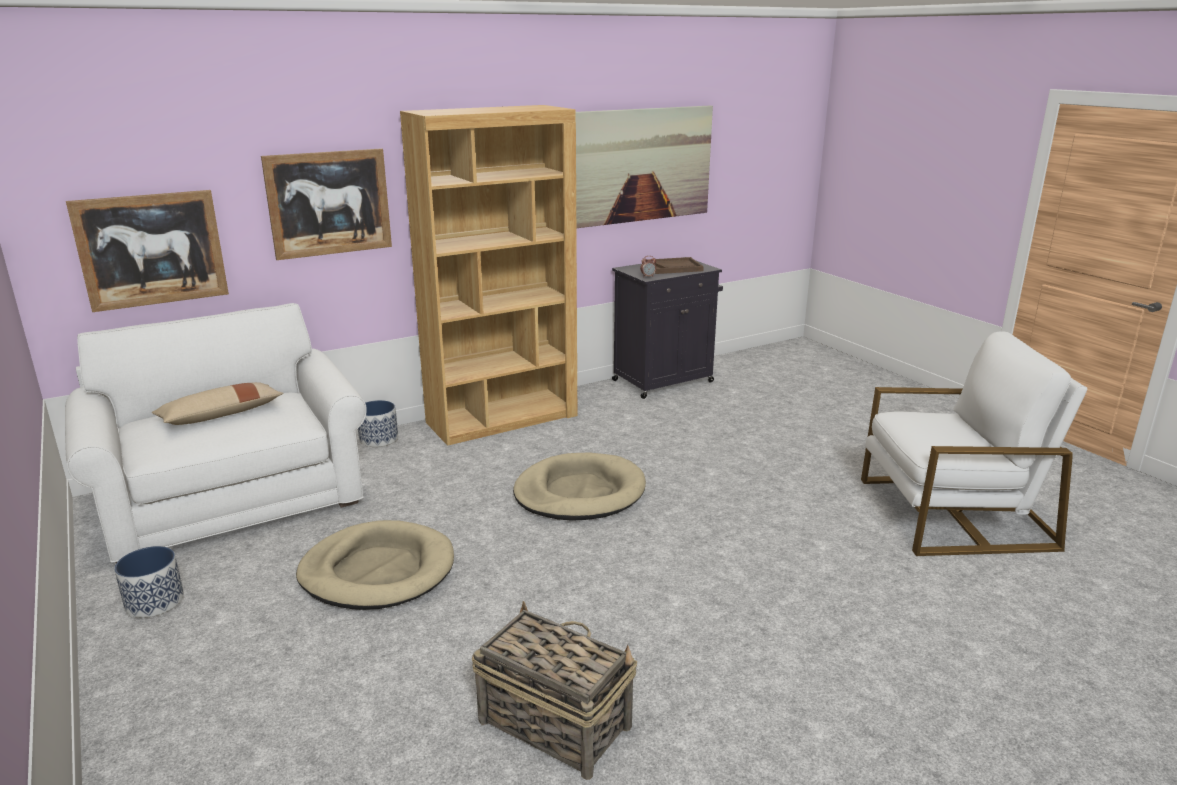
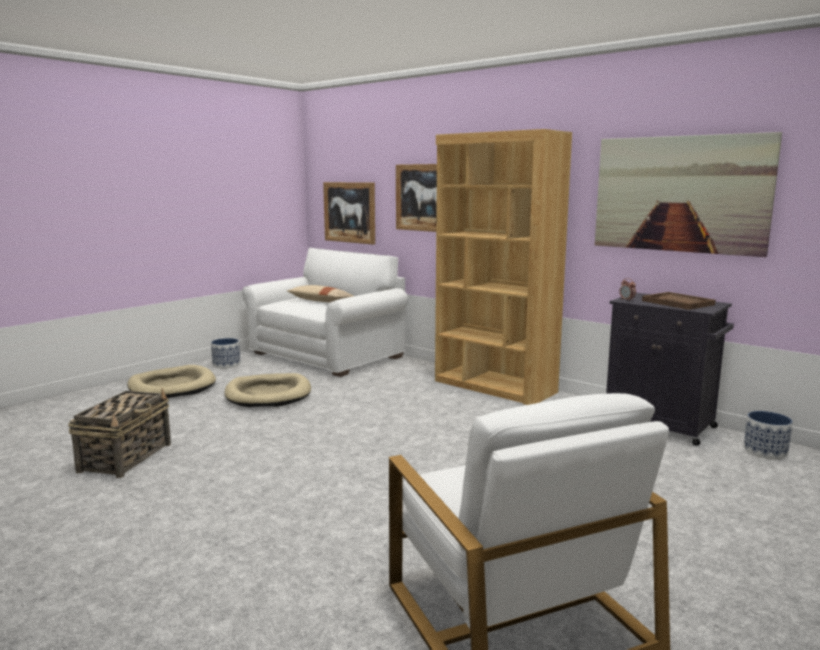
camera: 70 degrees right, 10 degrees down
planter [358,400,398,447] -> planter moved to [744,411,793,459]
beige dog bed [513,453,646,521] -> beige dog bed moved to [127,365,216,398]

